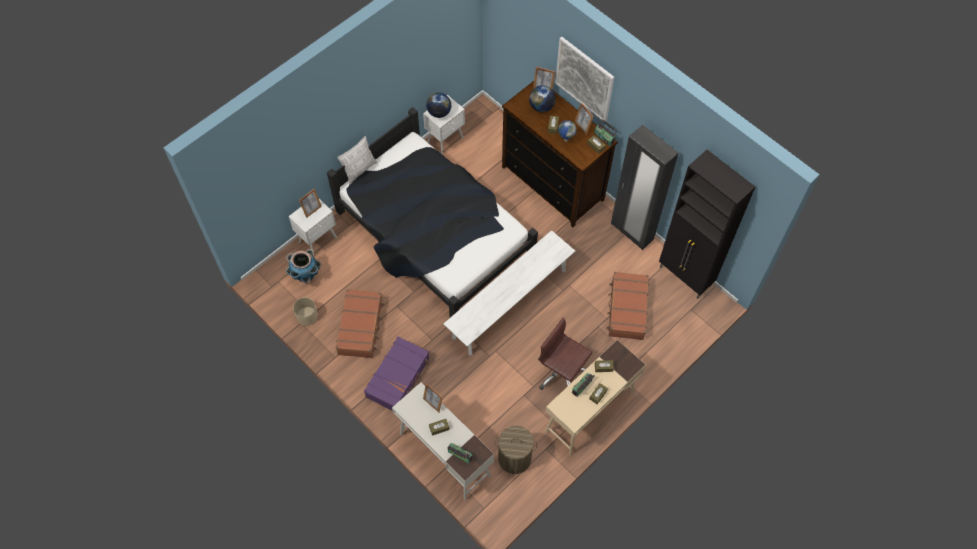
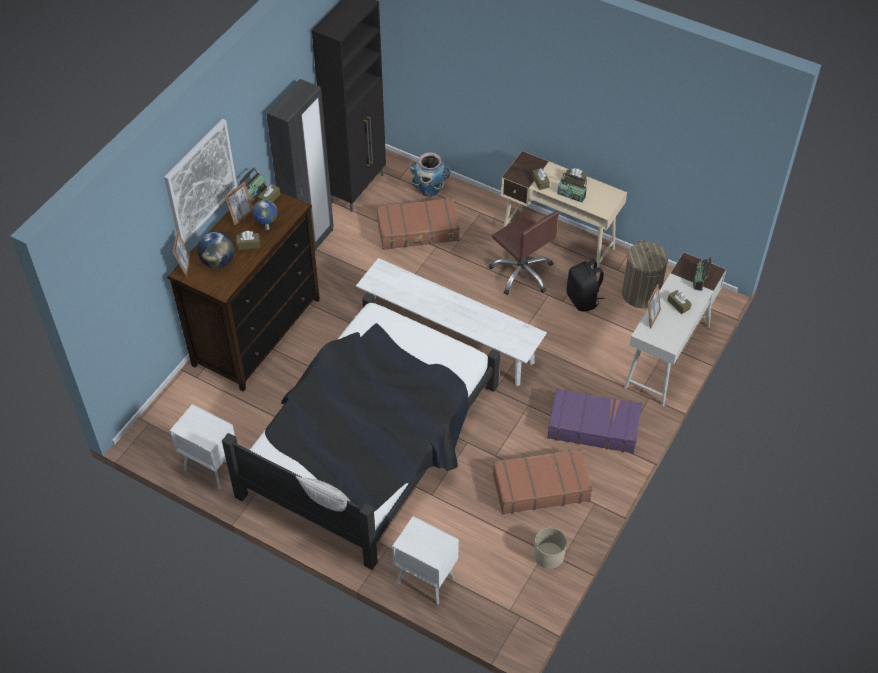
camera: 105 degrees left, 10 degrees down
planter [286,249,321,283] -> planter moved to [409,152,451,197]
picture frame [299,189,322,218] -> none
globe [426,92,451,118] -> none
brown office chair [538,317,592,390] -> brown office chair turned 60 degrees counterclockwise [489,211,559,295]
none -> black backpack [567,259,605,312]

